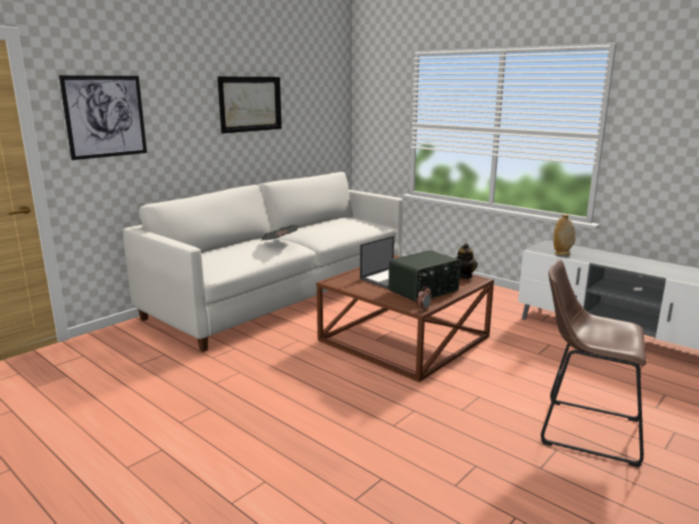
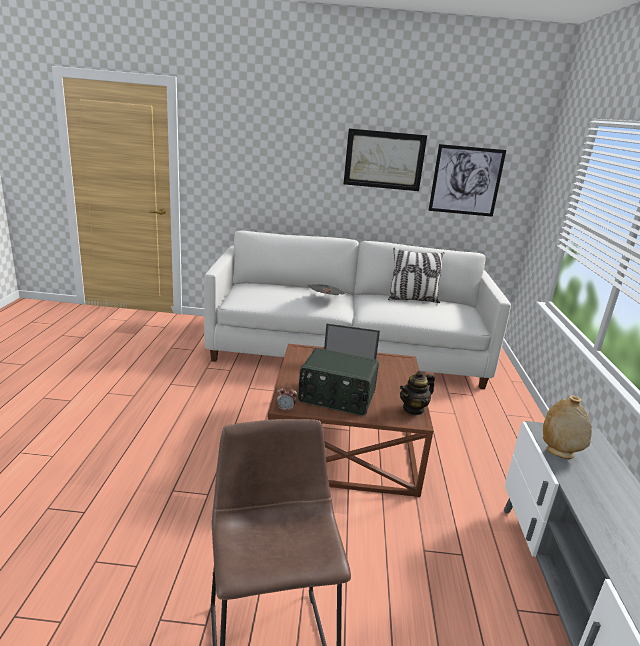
camera: 50 degrees right, 5 degrees up
picture [59,75,147,160] -> picture moved to [429,144,506,217]
none -> pillow [388,248,444,303]

